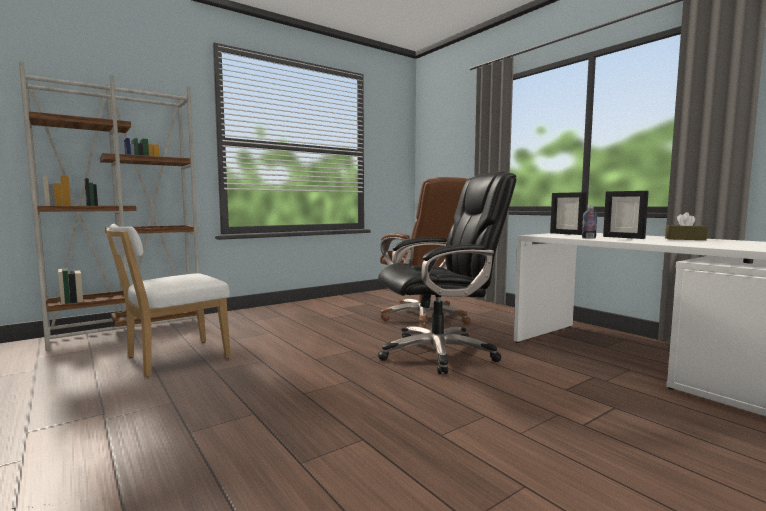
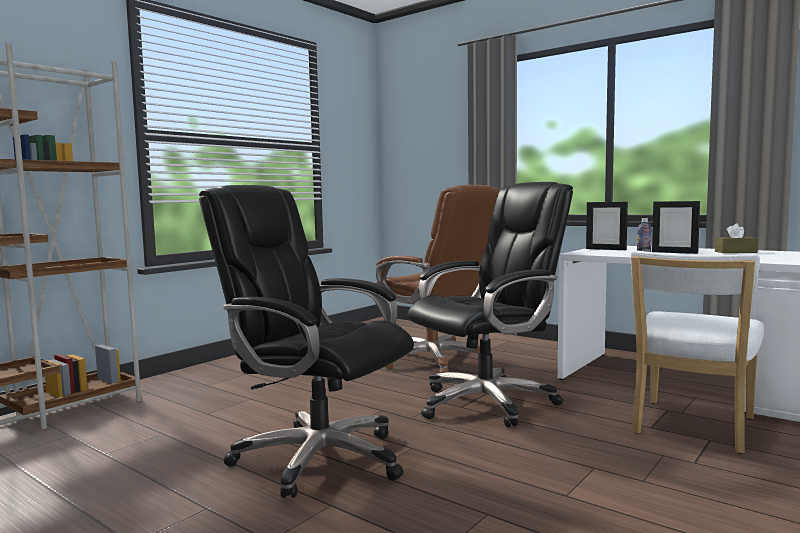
camera: 15 degrees left, 0 degrees up
white chair [105,224,231,377] -> white chair moved to [630,250,764,454]
none -> black office chair [199,185,414,498]

